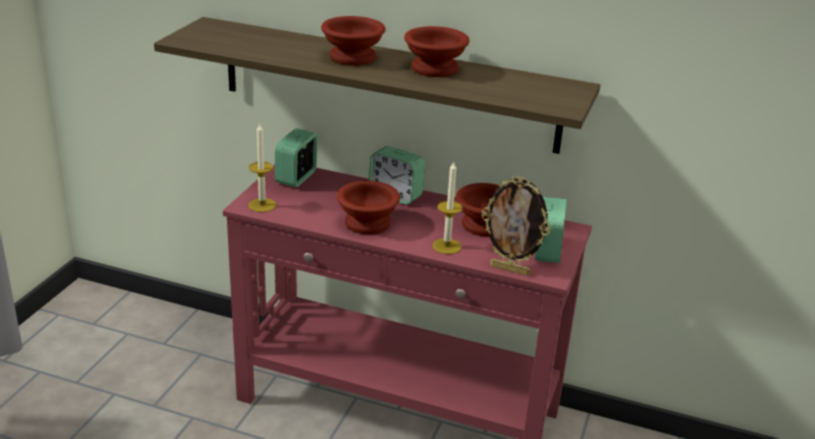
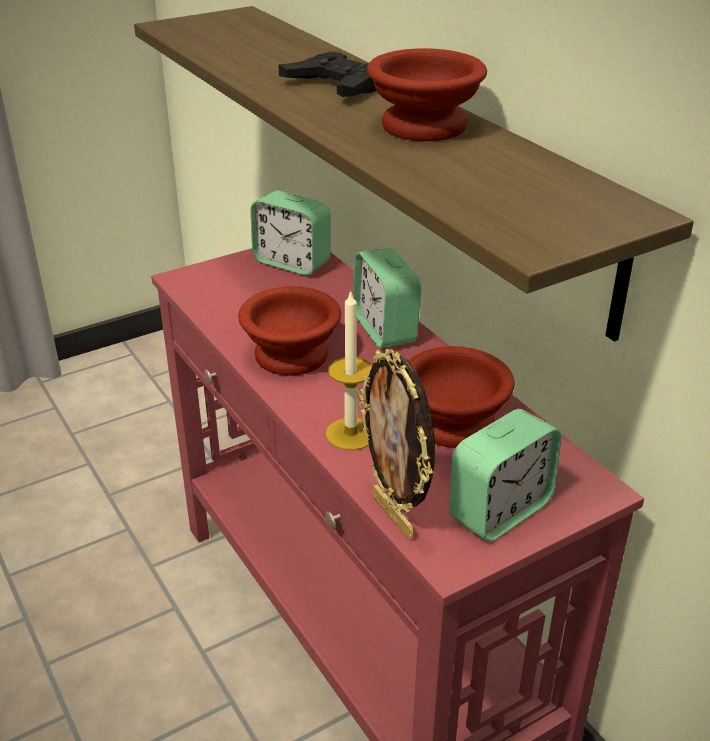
camera: 40 degrees right, 5 degrees up
candle [248,122,276,212] -> none
alarm clock [275,128,318,187] -> alarm clock turned 120 degrees counterclockwise [250,190,331,275]
brown bowl [321,16,385,66] -> black game controller [278,51,377,97]

